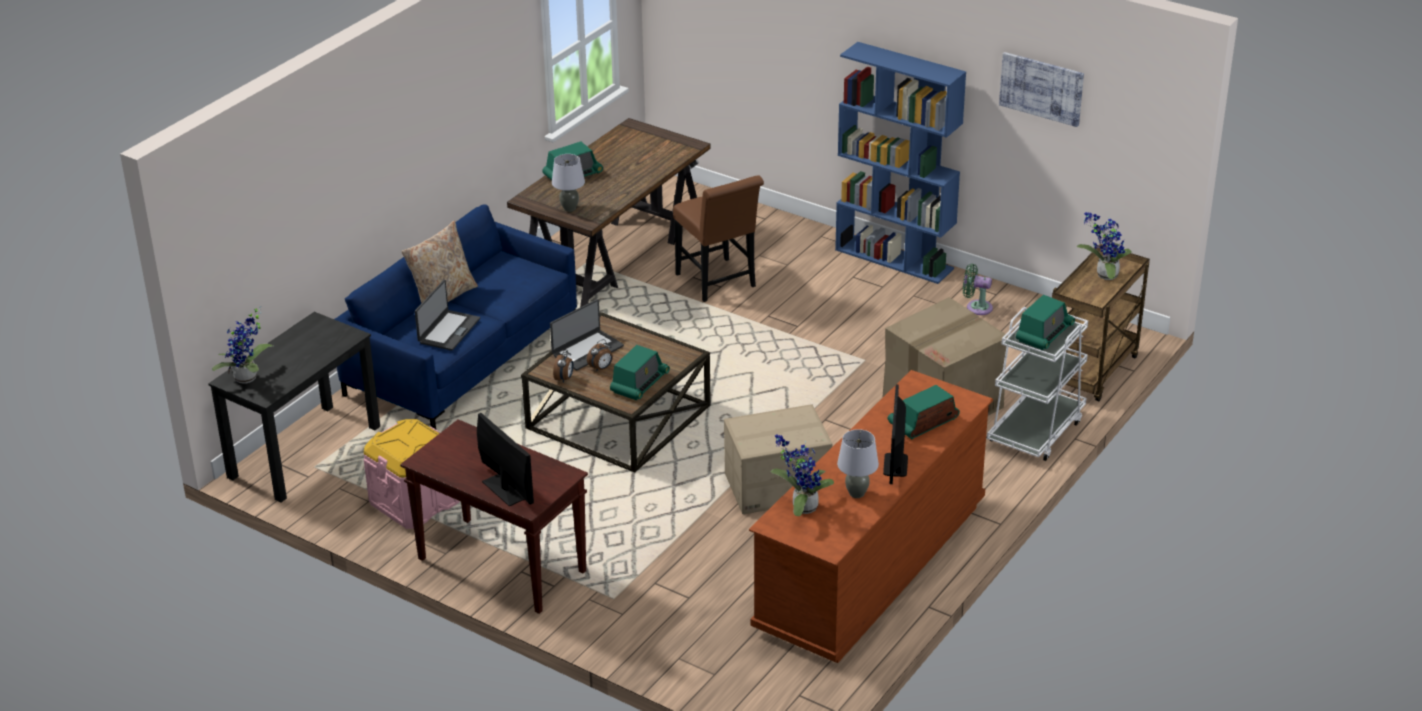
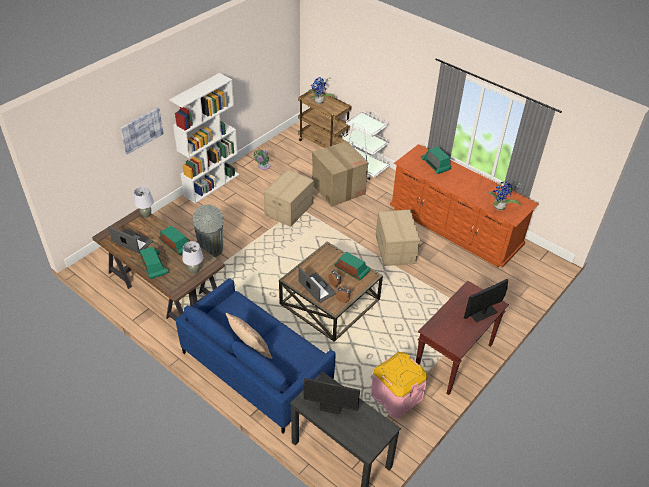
camera: 85 degrees left, 10 degrees up
potted plant [212,306,273,384] -> none
laptop [415,280,480,351] -> laptop moved to [108,226,153,254]
brown chair [673,175,764,302] -> grey trash can [193,204,224,257]
blue bookcase [835,42,966,284] -> white bookcase [169,73,239,204]
grey table lamp [837,429,879,498] -> grey table lamp moved to [134,187,154,218]
monitor [883,385,908,484] -> monitor moved to [304,378,360,414]
picture [999,52,1084,127] -> picture moved to [120,108,164,154]
radio [1016,295,1075,350] -> radio moved to [159,226,188,255]
none -> cardboard box [264,169,314,227]

